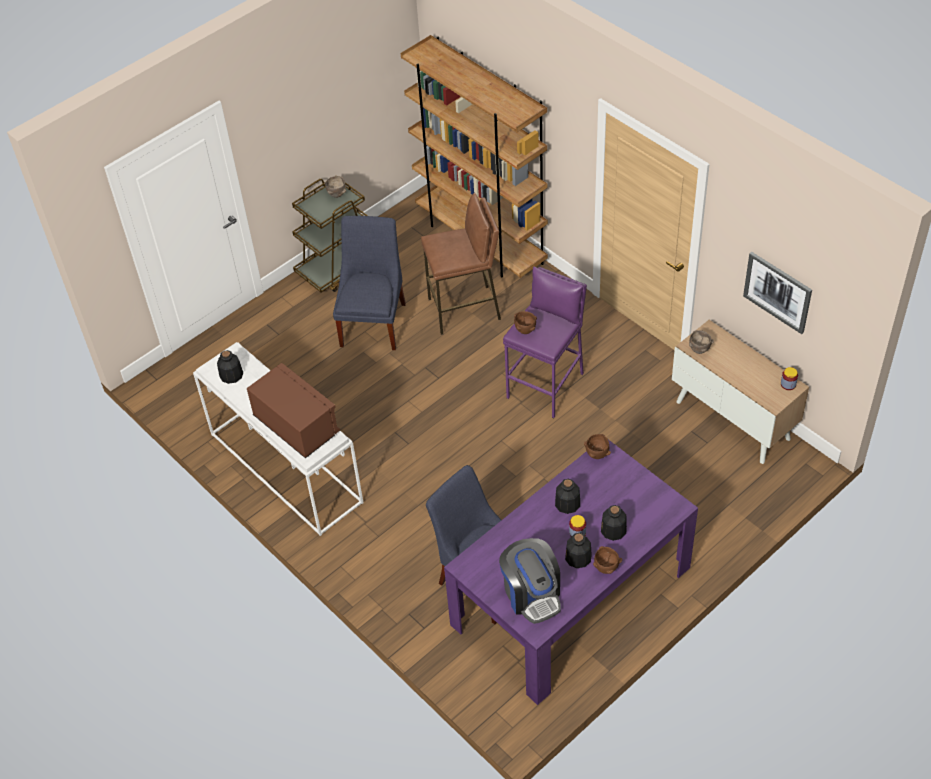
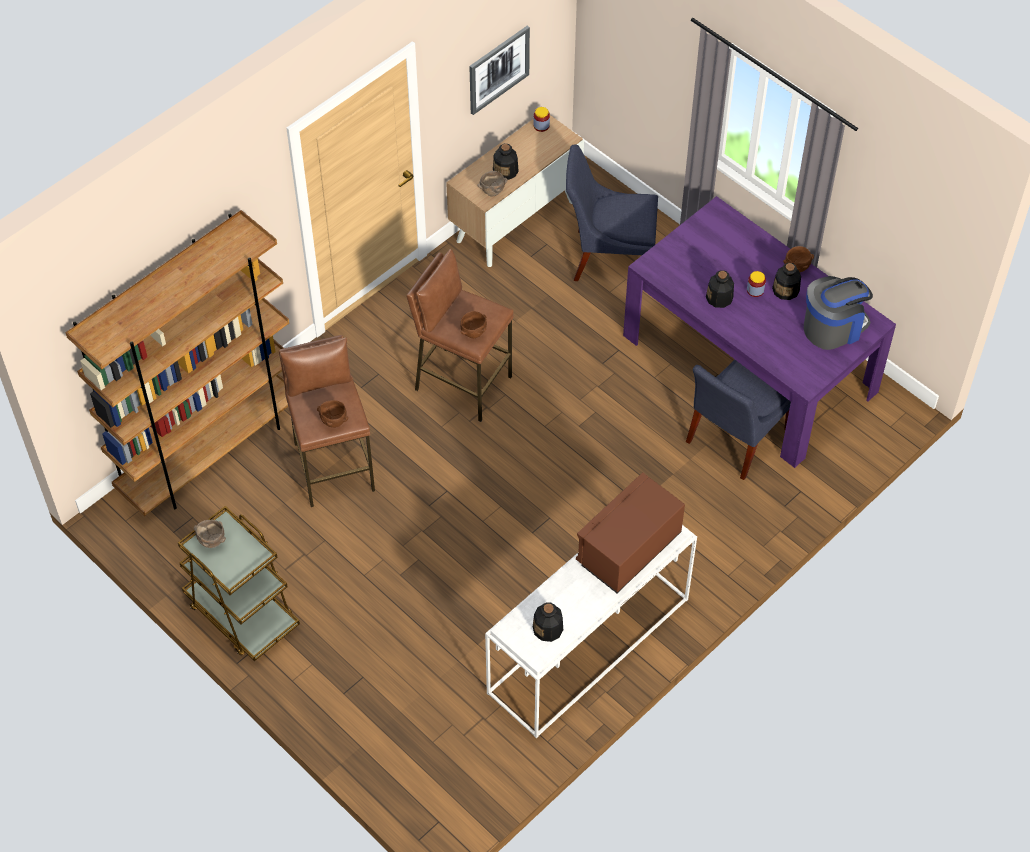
camera: 95 degrees left, 5 degrees up
blue chair [333,216,406,350] -> blue chair moved to [566,144,658,281]
purple stool [503,267,587,418] -> brown stool [406,249,514,422]
brown bowl [584,434,611,459] -> brown bowl moved to [317,400,348,428]
bottle [601,505,627,541] -> bottle moved to [493,144,519,180]

